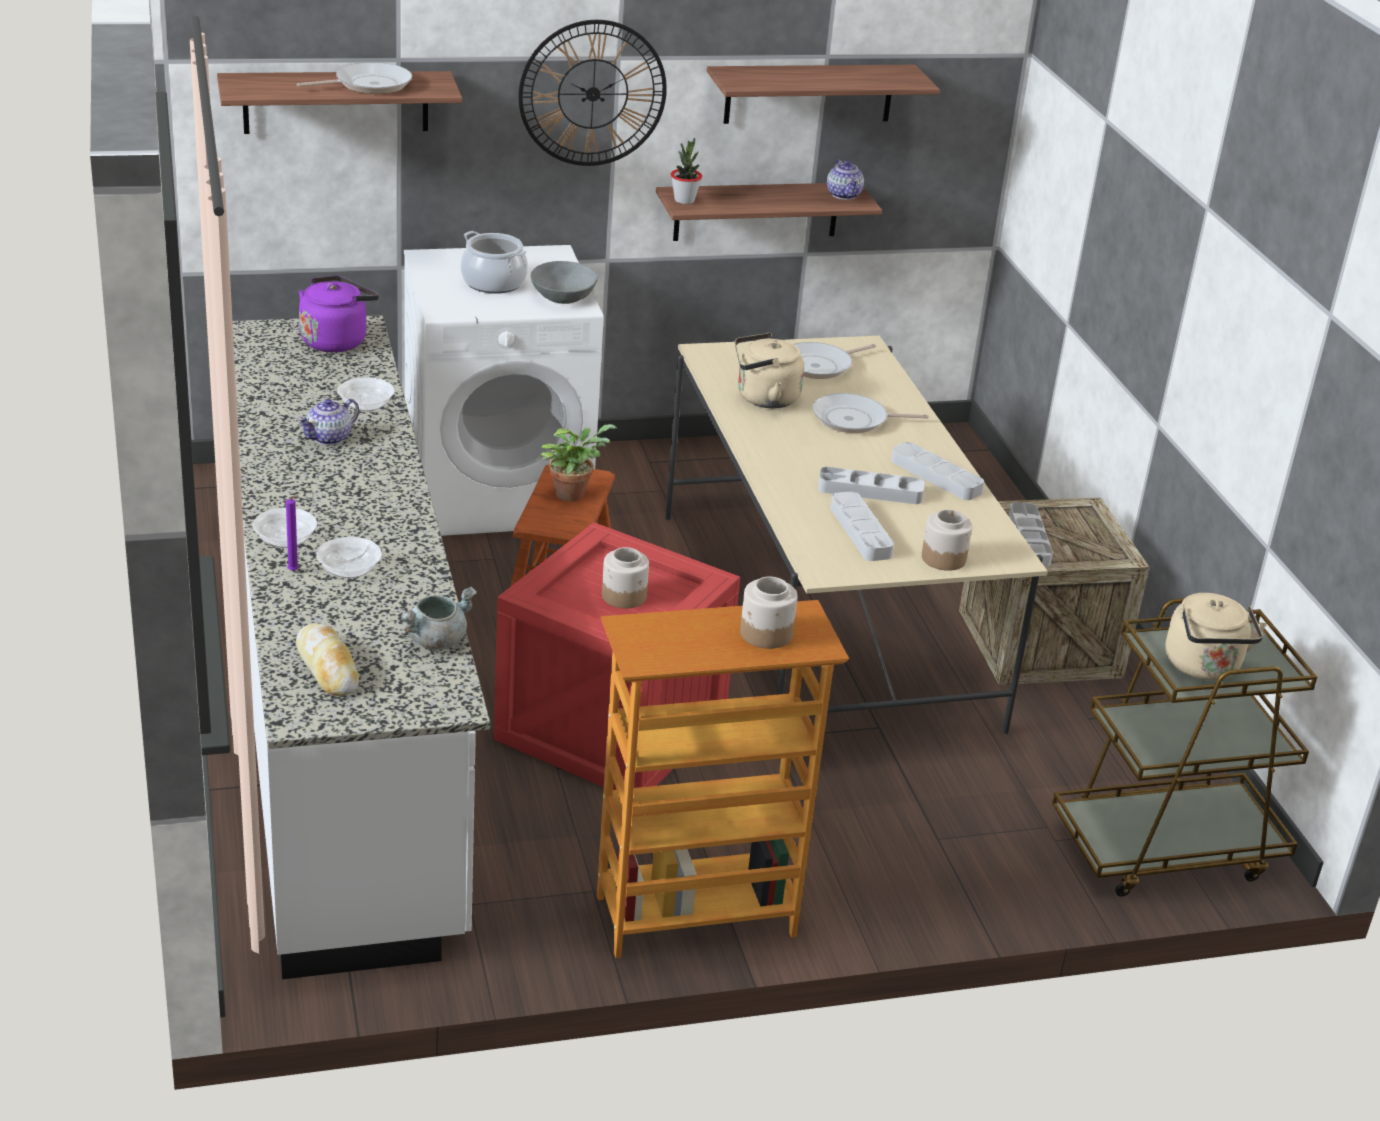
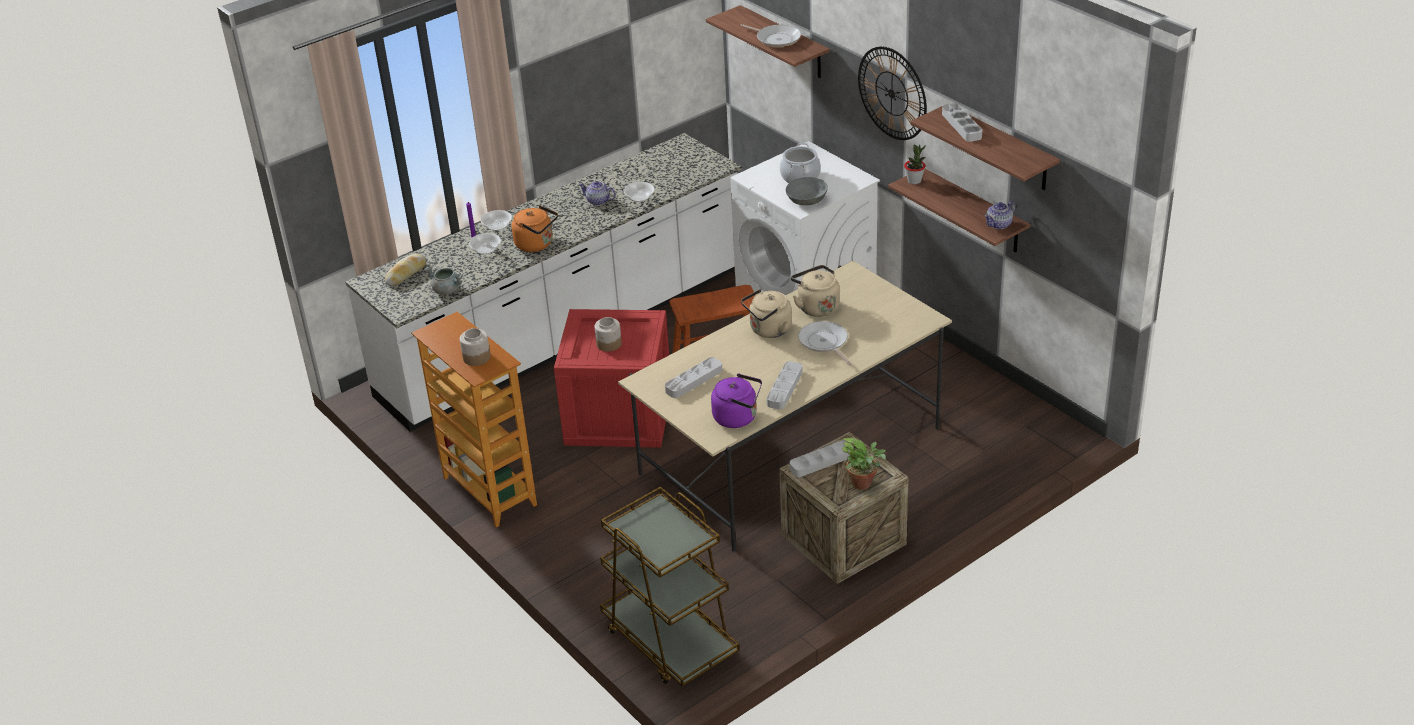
camera: 70 degrees right, 5 degrees up
purple kettle [299,275,379,352] -> purple kettle moved to [711,373,762,428]
potted plant [540,424,617,501] -> potted plant moved to [842,438,886,489]
frying pan [794,342,876,379] -> none
grey tray [818,467,924,504] -> grey tray moved to [942,103,982,142]
jar [922,509,972,571] -> none
beige kettle [1165,593,1267,680] -> beige kettle moved to [741,289,792,338]
none -> orange kettle [512,205,558,252]

